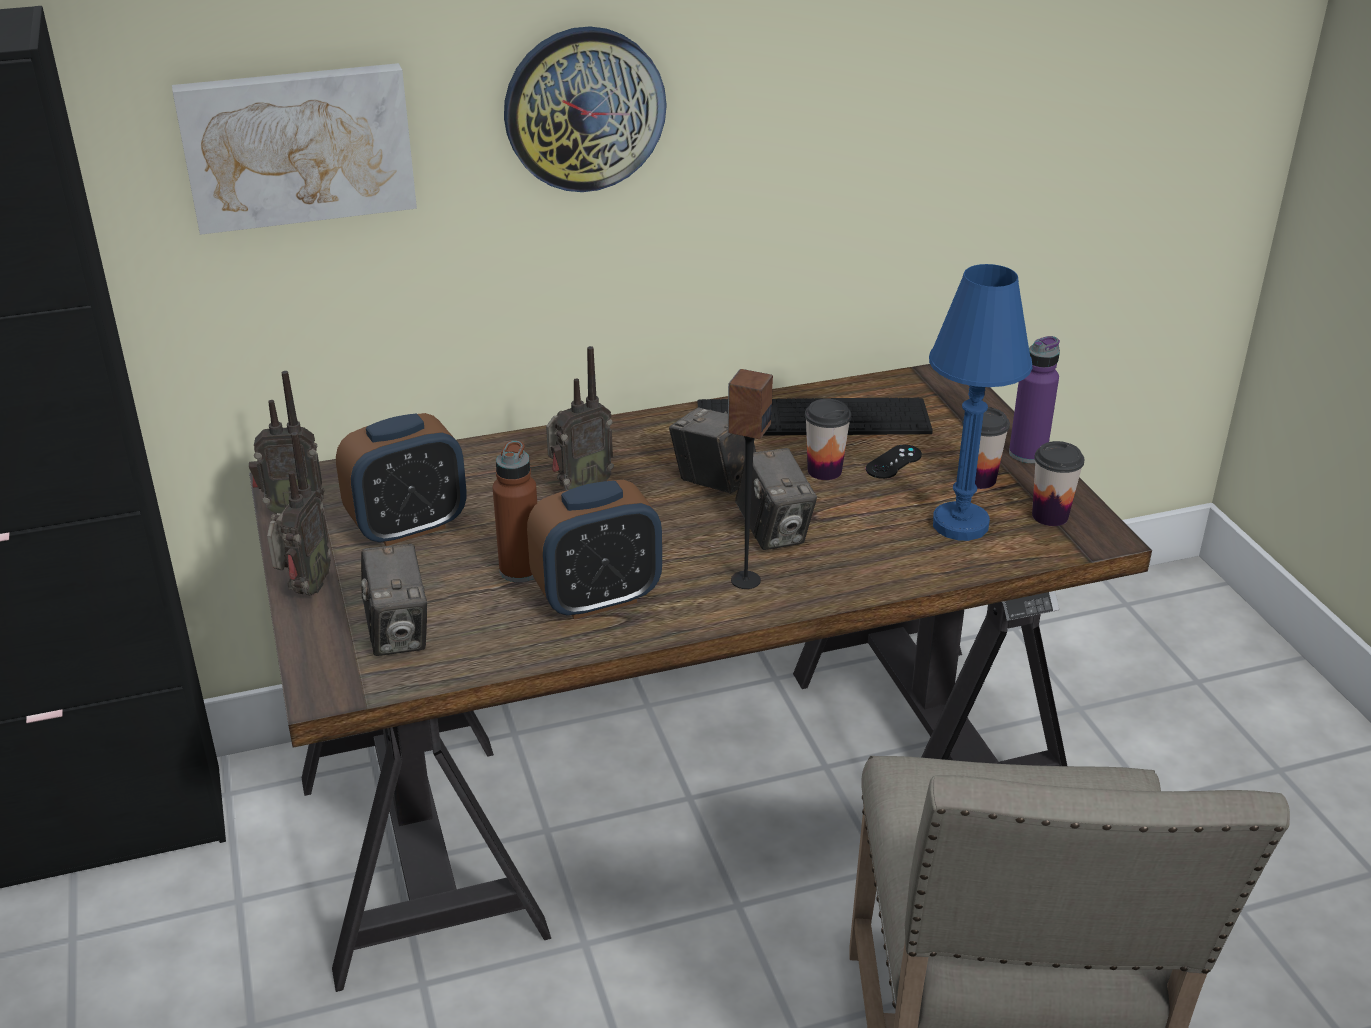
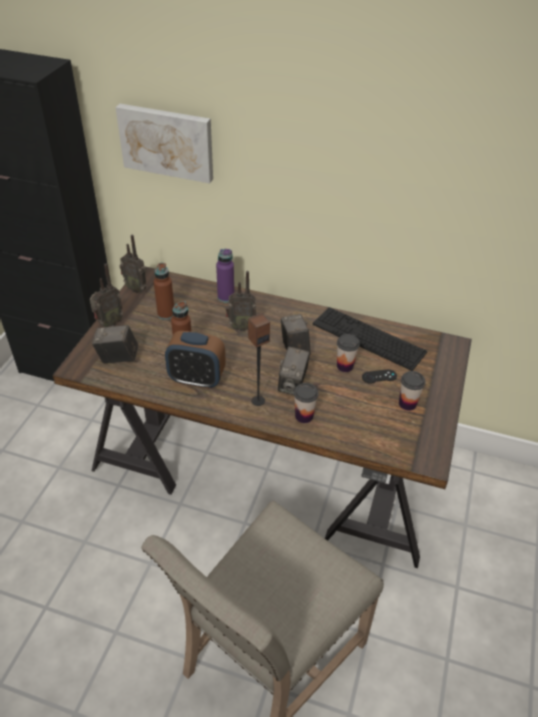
camera: 35 degrees right, 10 degrees up
alarm clock [336,413,467,546] -> brown bottle [154,263,174,320]
camera [361,544,427,656] -> camera turned 75 degrees clockwise [92,325,139,364]
wall clock [504,26,667,192] -> none
blue table lamp [929,264,1032,541] -> none
purple bottle [1009,336,1060,463] -> purple bottle moved to [216,249,234,303]
cup [1032,441,1084,526] -> cup moved to [294,383,319,423]

